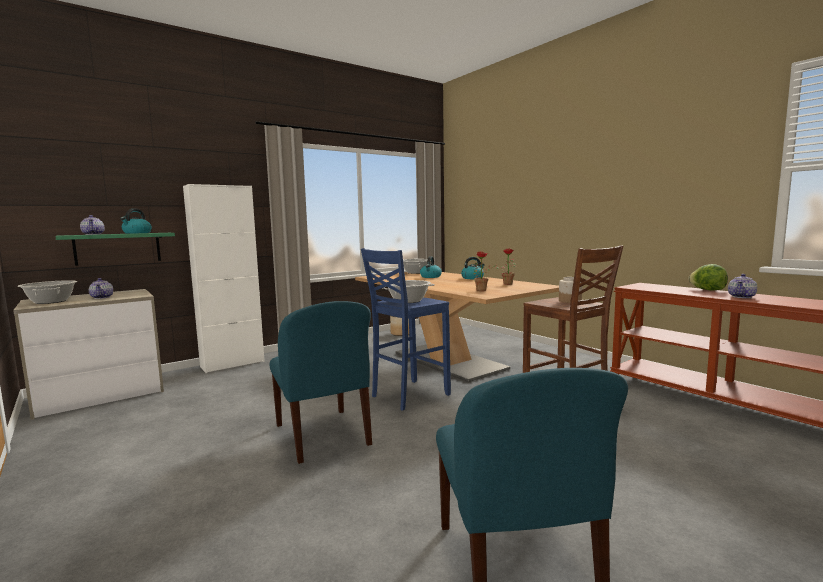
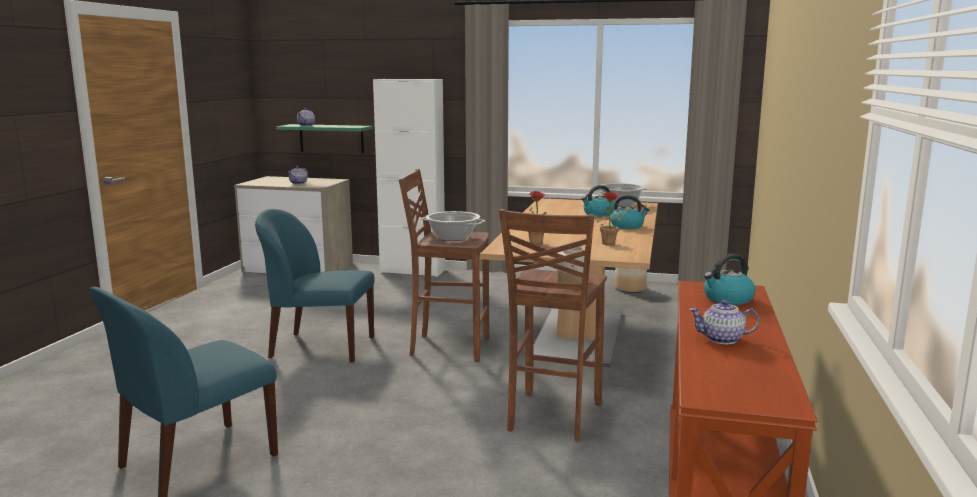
camera: 50 degrees right, 5 degrees up
cooking pot [18,280,77,304] -> none
kettle [120,208,152,234] -> kettle moved to [704,254,755,305]
blue chair [269,301,372,464] -> blue chair turned 75 degrees clockwise [255,209,375,363]
blue stool [361,248,451,411] -> brown stool [399,169,489,362]
lettuce [688,264,728,290] -> none

